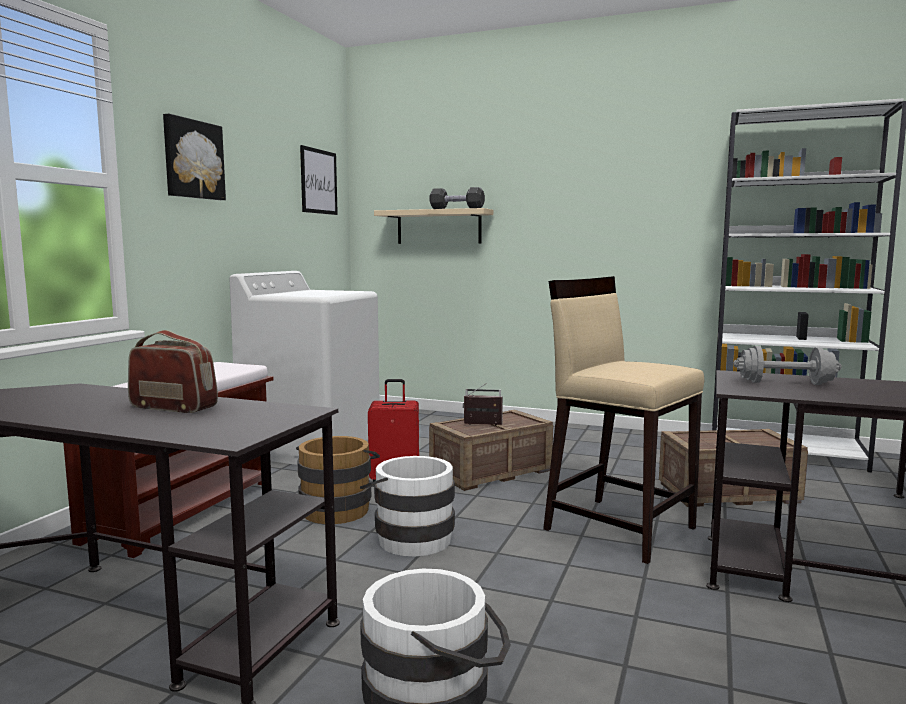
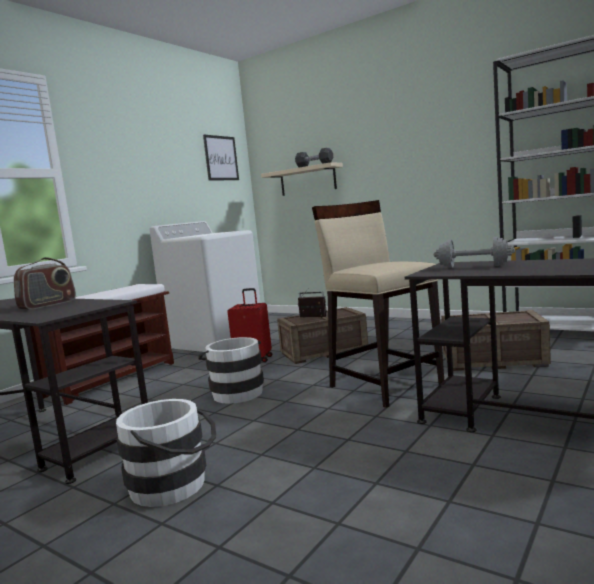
camera: 15 degrees right, 0 degrees up
radio [128,330,218,413] -> radio turned 90 degrees clockwise [14,257,76,309]
picture [163,114,226,200] -> none
brown bucket [296,436,380,524] -> none

